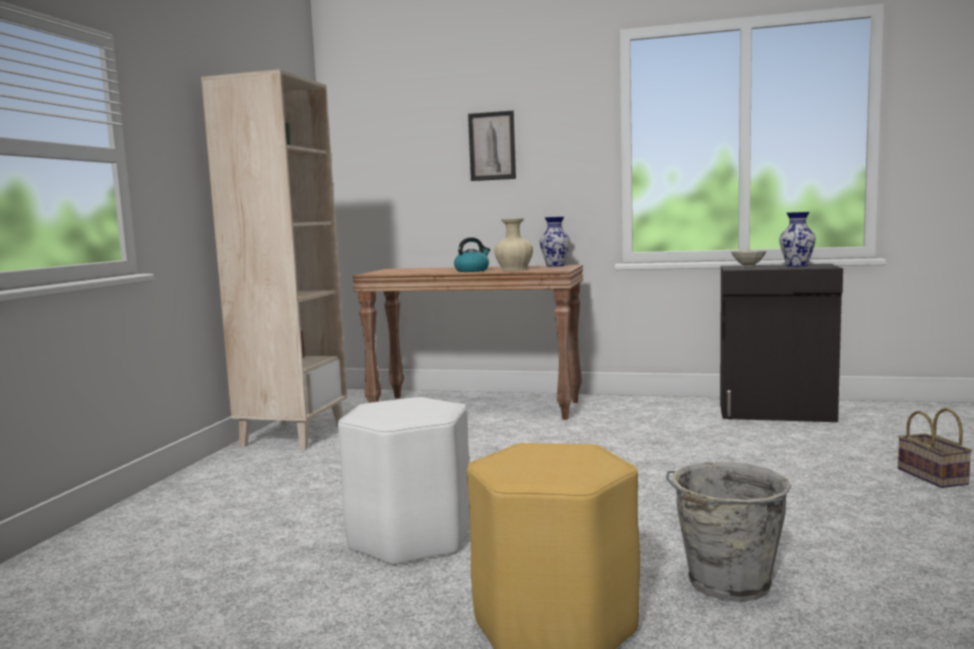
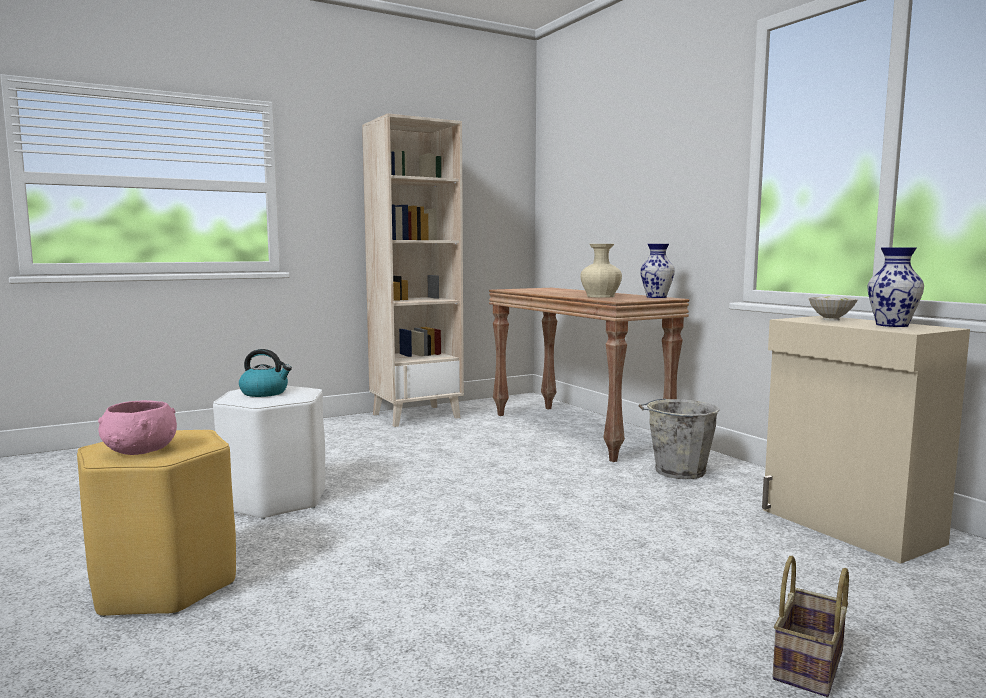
camera: 45 degrees right, 0 degrees up
kettle [454,237,490,272] -> kettle moved to [239,349,292,397]
picture [468,111,516,181] -> none
grey bucket [666,462,791,602] -> grey bucket moved to [638,399,720,479]
black cabinet [720,264,843,422] -> beige cabinet [762,316,970,564]
none -> pink bowl [98,400,177,455]

